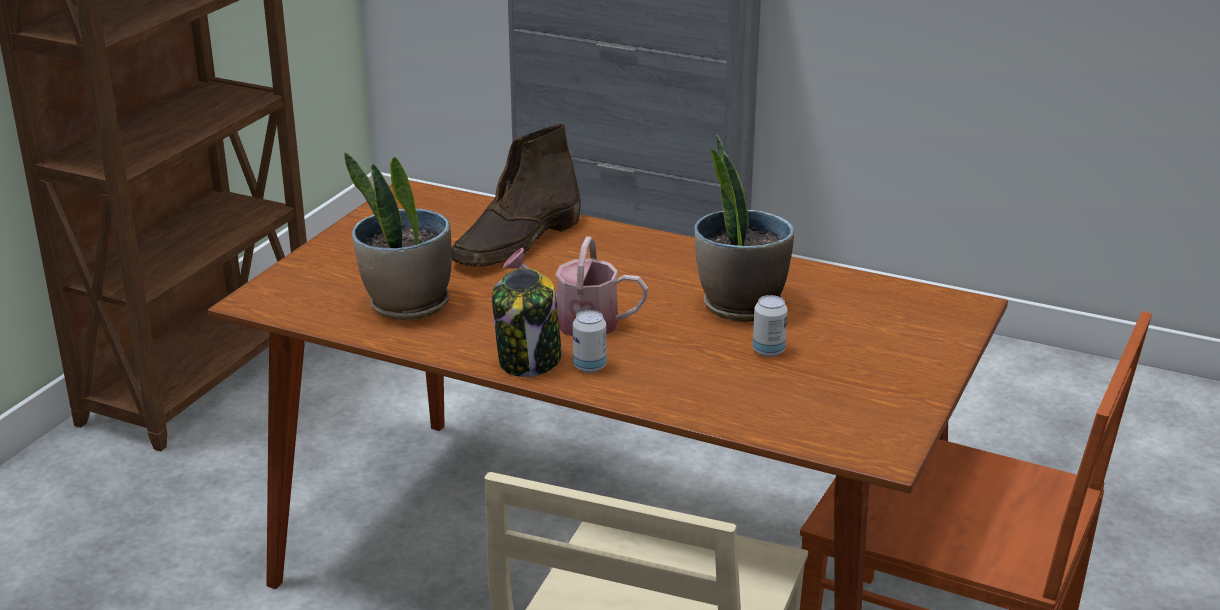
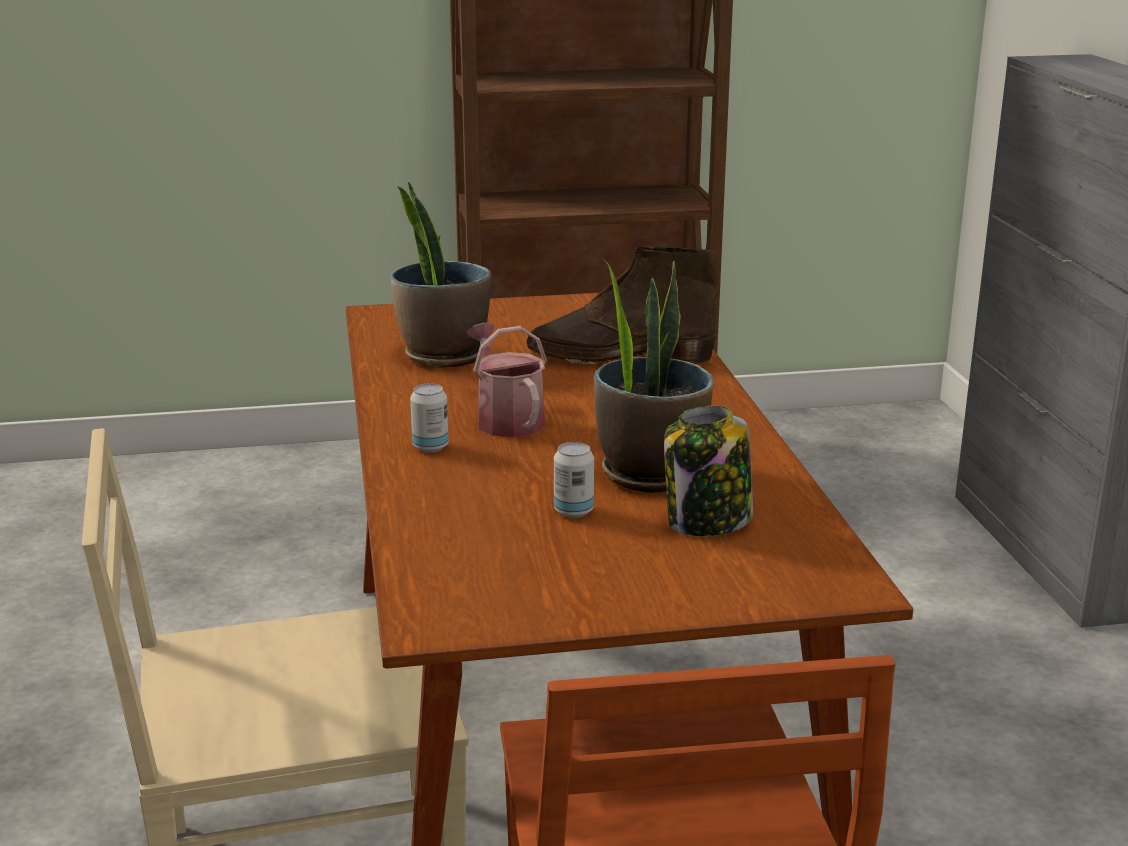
camera: 55 degrees right, 5 degrees down
jar [492,268,562,377] -> jar moved to [664,406,753,536]

